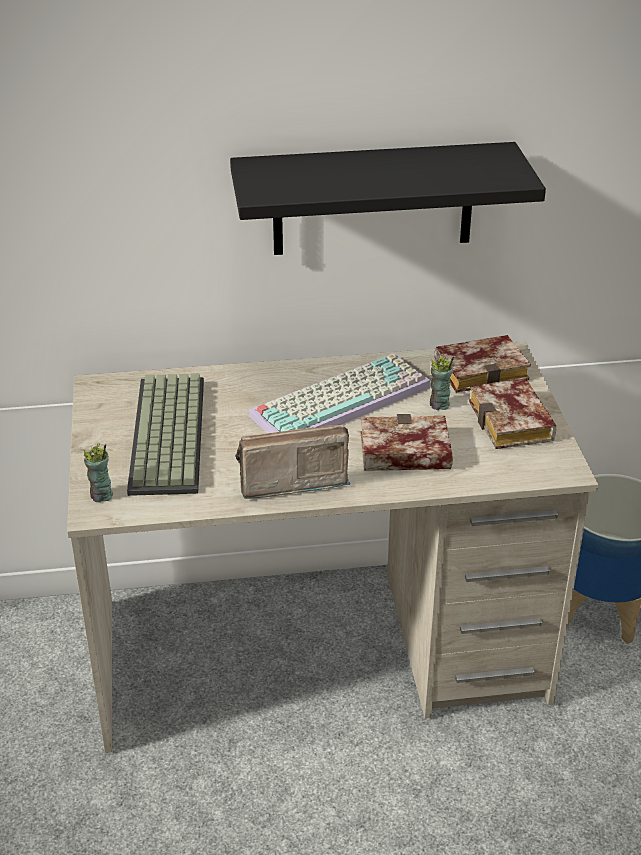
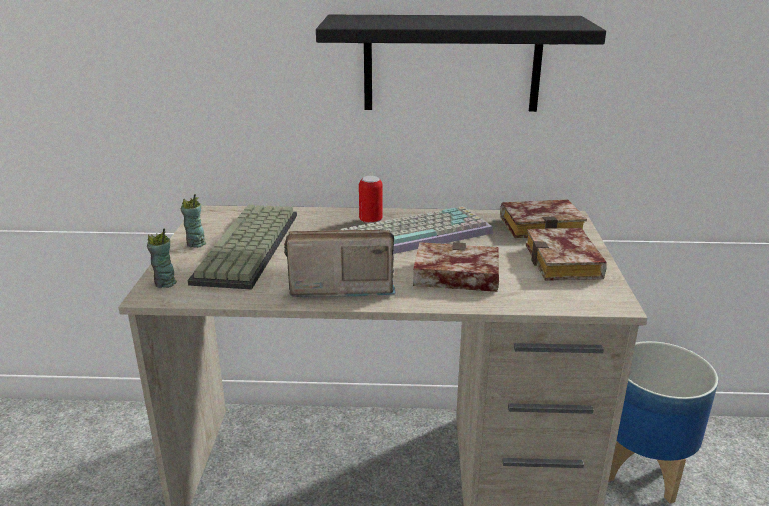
camera: 10 degrees right, 10 degrees down
cup [430,356,454,410] -> cup moved to [181,194,206,248]
none -> can [359,176,383,224]

